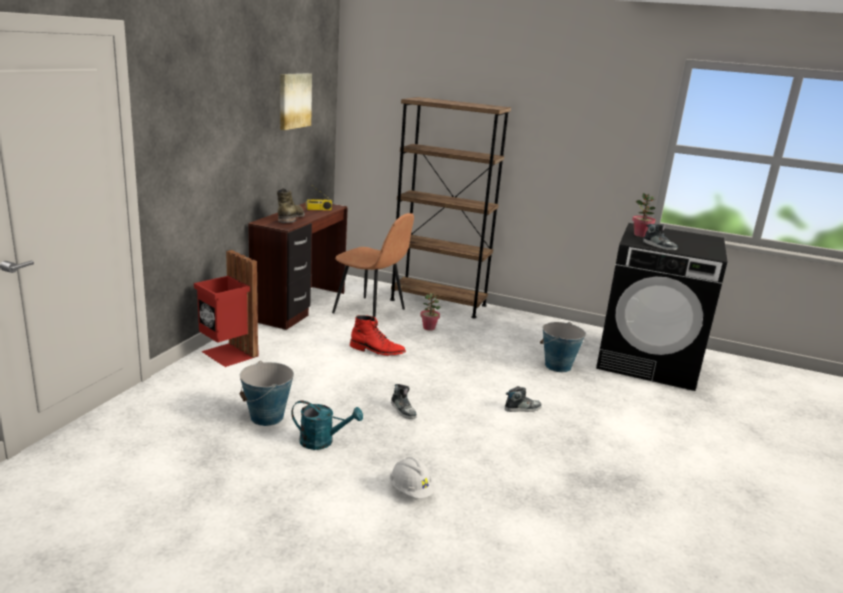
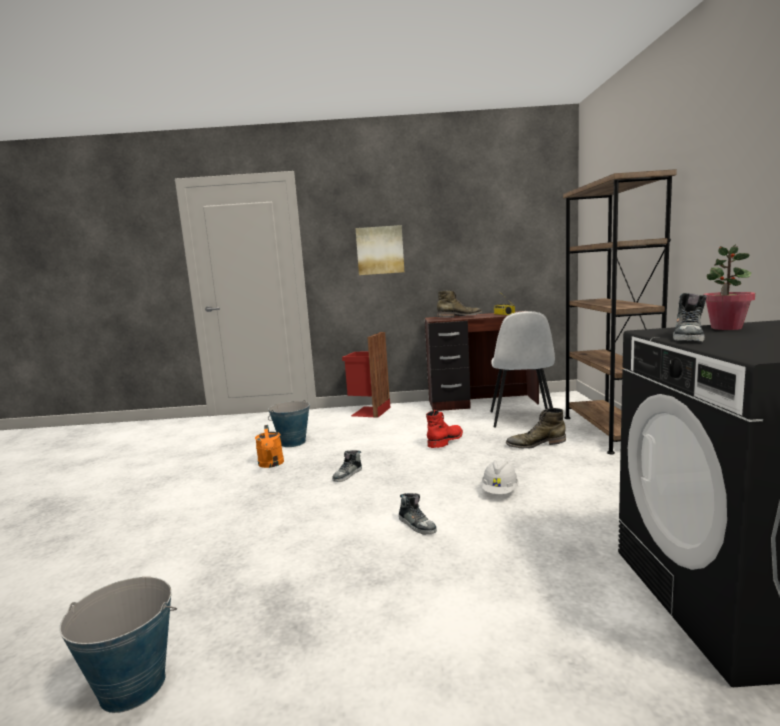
camera: 70 degrees right, 10 degrees down
picture [280,73,312,130] -> picture moved to [355,225,404,275]
turquoise watering can [291,400,363,450] -> orange watering can [255,425,284,468]
brown chair [332,213,414,318] -> white chair [490,311,555,428]
red boot [350,315,406,356] -> red boot turned 135 degrees counterclockwise [426,410,463,448]
white hard hat [389,457,436,498] -> white hard hat moved to [481,460,519,494]
potted plant [420,293,440,331] -> green boot [506,408,566,449]
bucket [540,322,586,372] -> bucket moved to [59,577,177,713]

